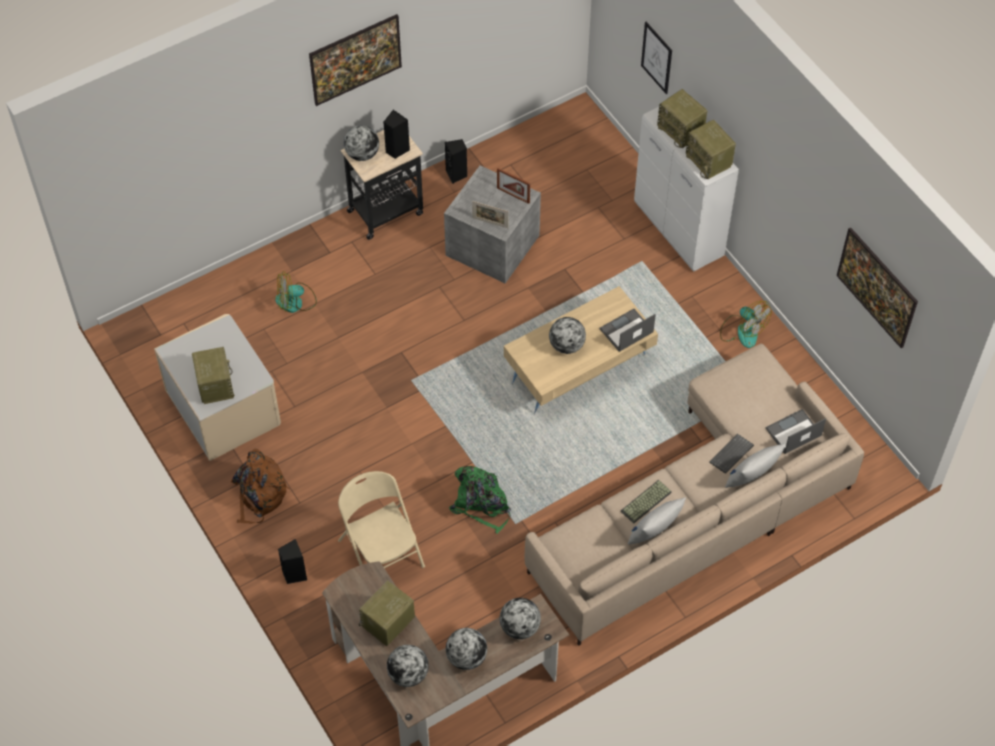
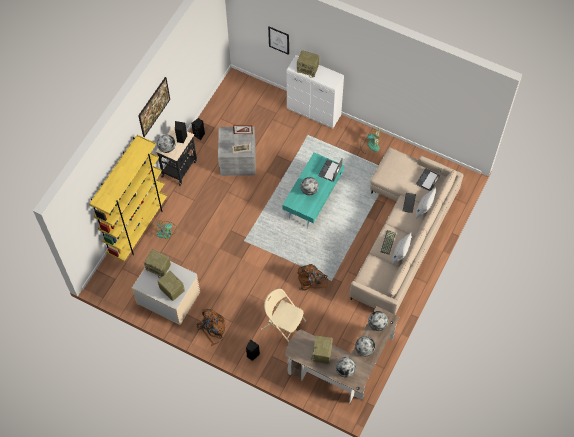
camera: 30 degrees left, 5 degrees up
green backpack [449,466,511,534] -> brown backpack [297,264,328,291]
beige coffee table [504,286,658,414] -> turquoise coffee table [282,152,344,228]
radio [686,120,736,179] -> radio moved to [144,249,171,277]
picture [837,227,918,348] -> none
none -> yellow bookcase [89,135,167,262]

